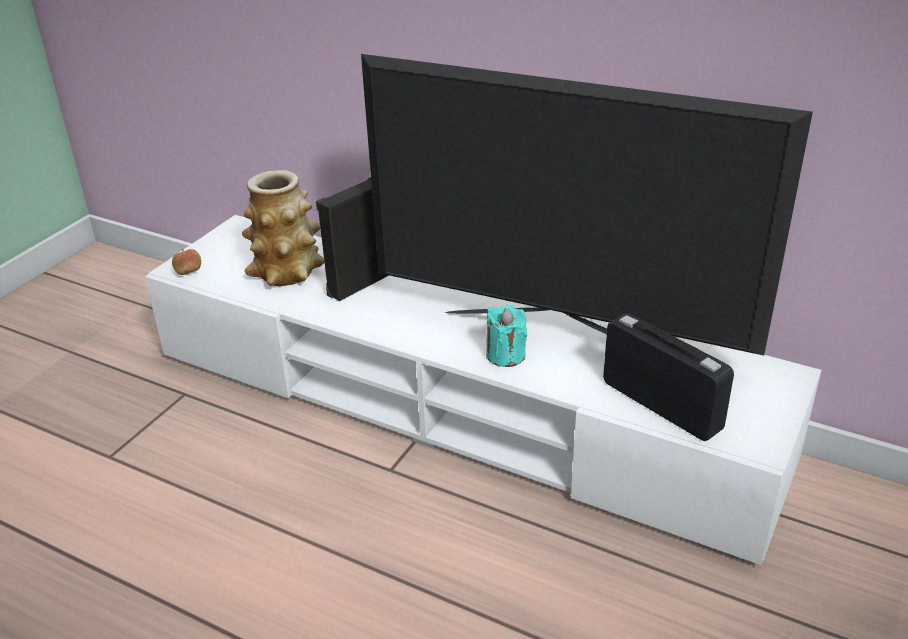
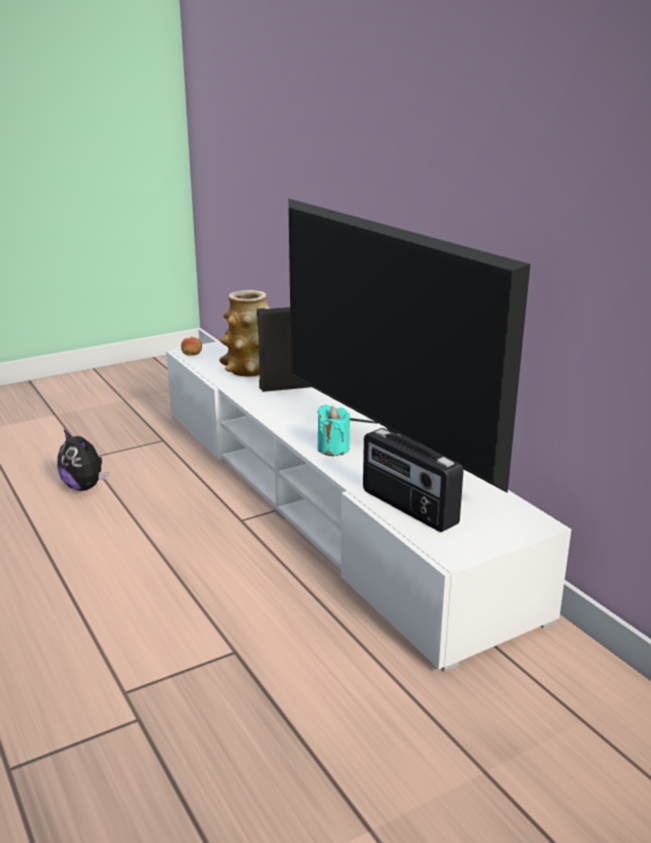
camera: 30 degrees right, 10 degrees down
radio [603,313,734,441] -> radio turned 150 degrees clockwise [363,428,463,532]
none -> plush toy [58,430,108,491]

